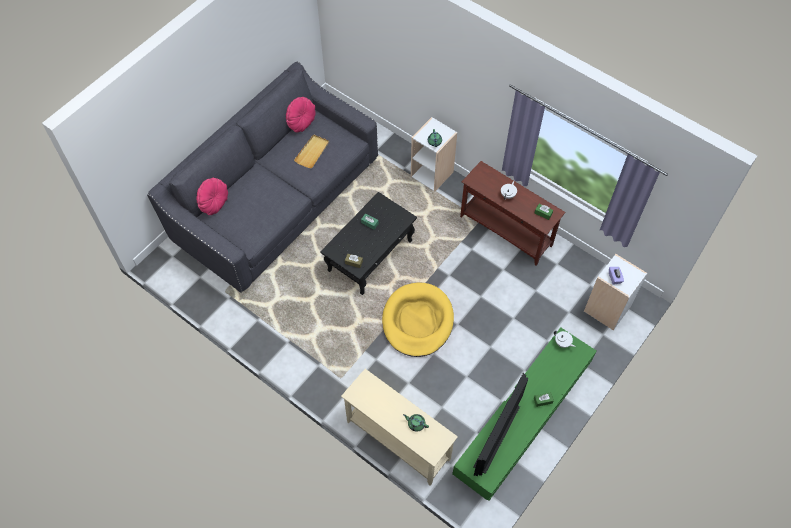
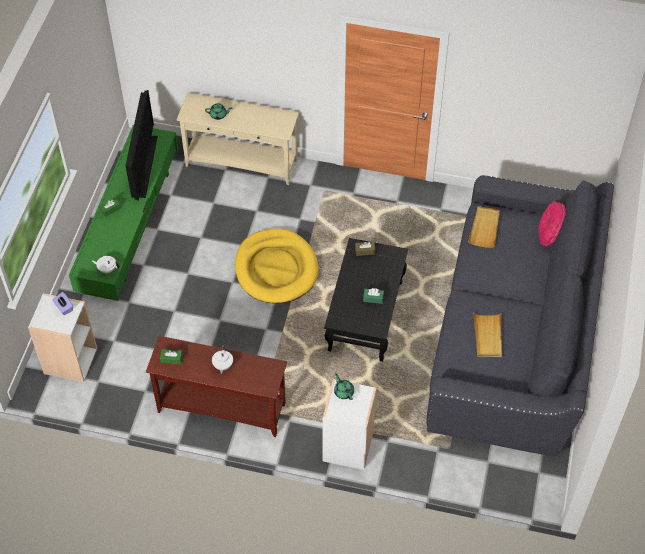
camera: 155 degrees right, 5 degrees down
pink pillow [286,97,316,133] -> none
none -> beige tray [468,206,500,248]

